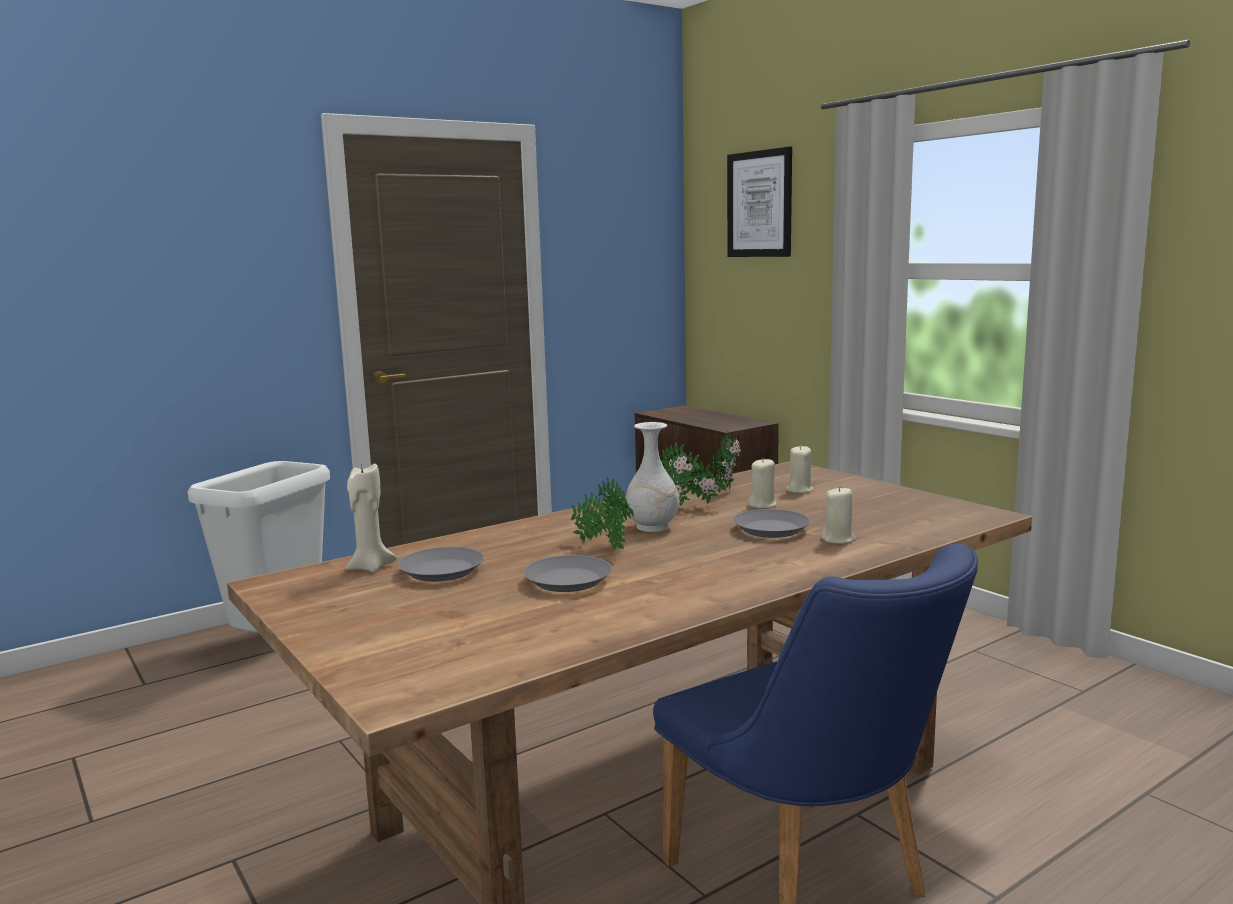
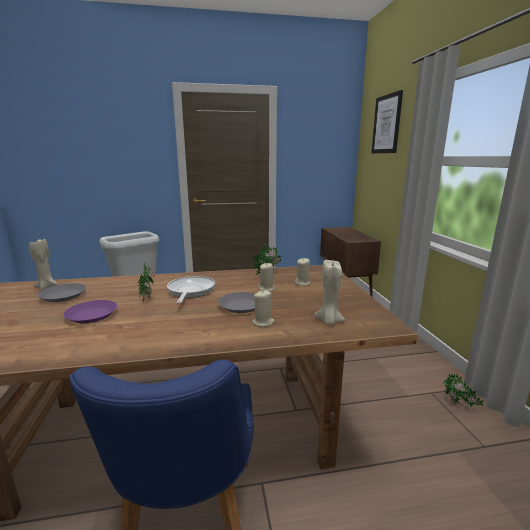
camera: 25 degrees right, 5 degrees up
grey plate [523,555,612,592] -> purple plate [63,300,117,324]
white vase [626,422,679,532] -> frying pan [167,276,215,304]
potted plant [661,443,727,506] -> potted plant moved to [443,374,484,407]
none -> beige candle [314,260,345,325]

